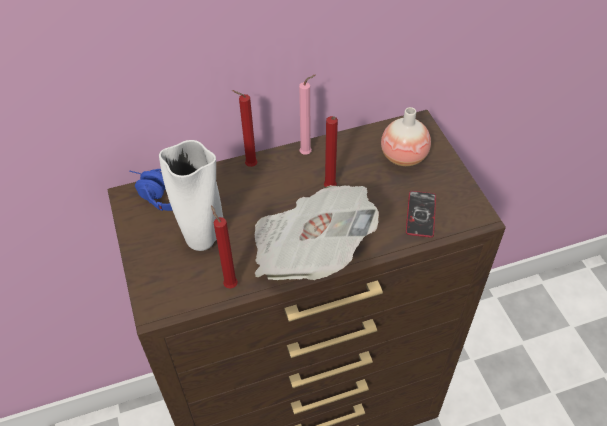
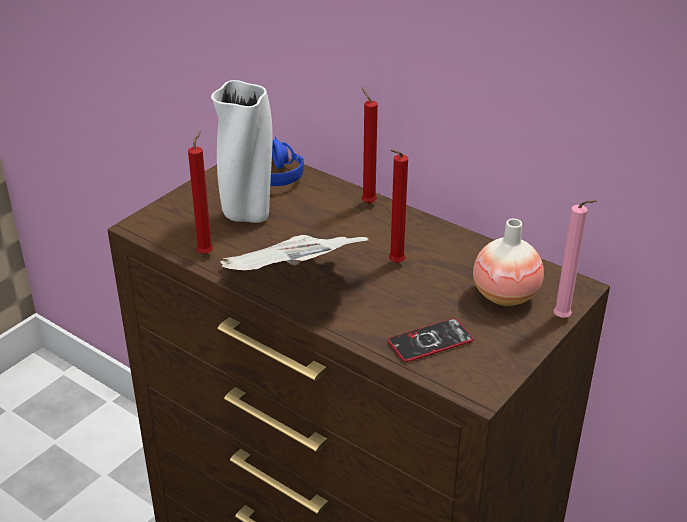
camera: 55 degrees right, 15 degrees down
pink candle [299,75,315,155] -> pink candle moved to [553,200,597,318]

